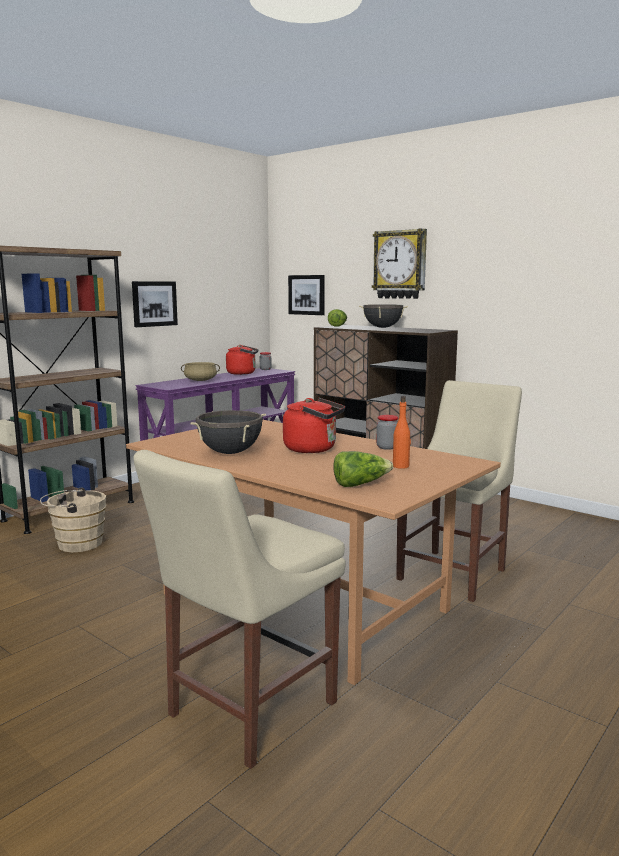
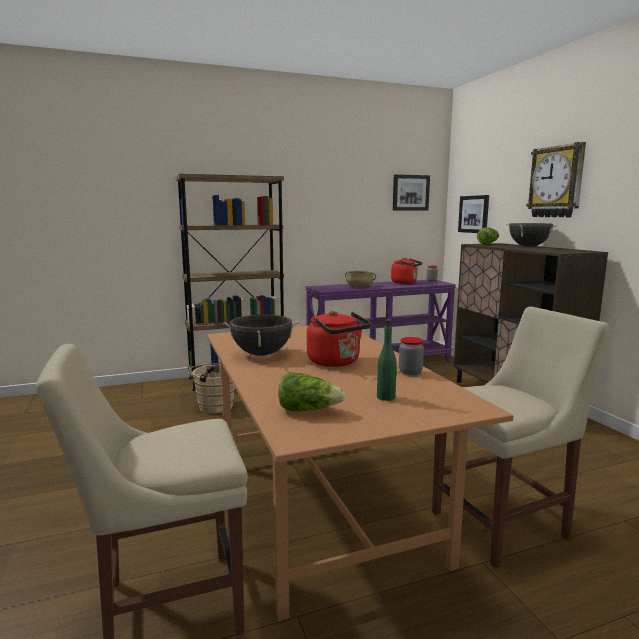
camera: 30 degrees right, 0 degrees up
picture [132,281,178,327] -> picture moved to [393,174,430,211]
orange bottle [393,396,411,469] -> green bottle [377,319,397,401]

